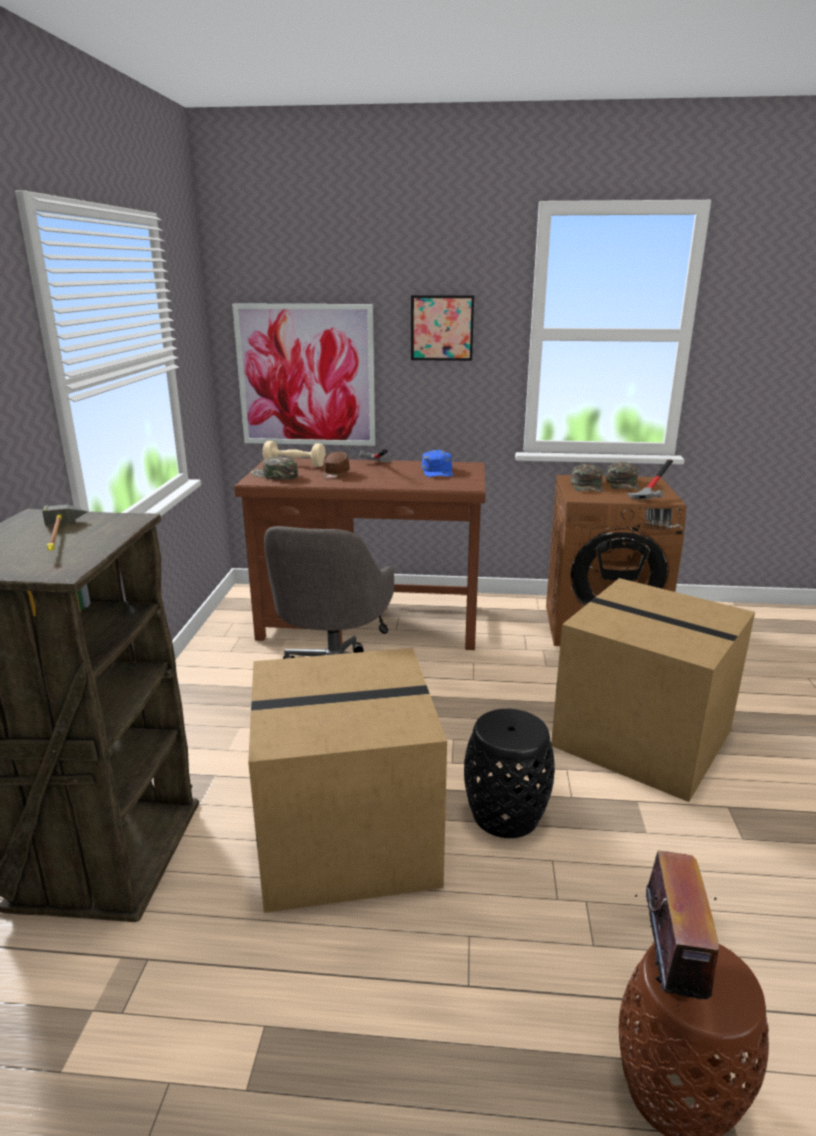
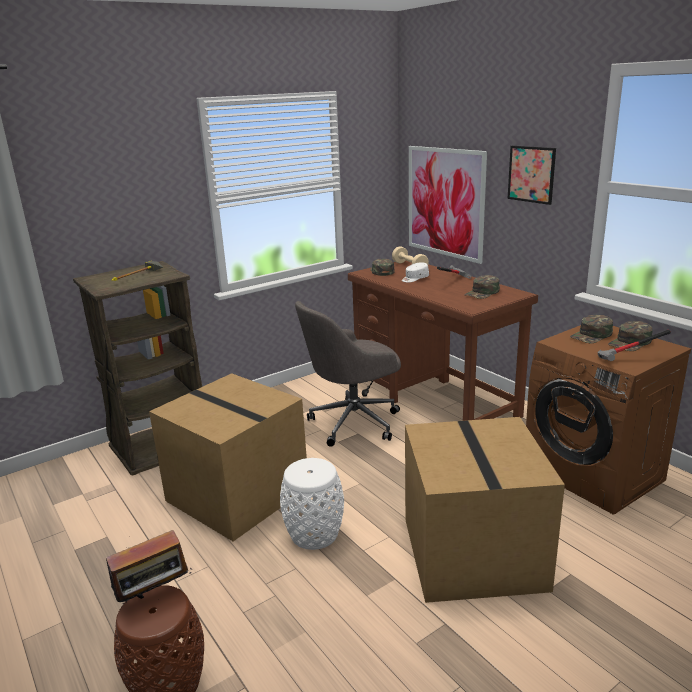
camera: 50 degrees right, 0 degrees up
brown cap [323,452,350,480] -> white cap [402,262,429,282]
blue cap [422,450,453,477] -> green cap [465,275,500,299]
black stool [464,709,555,838] -> white stool [280,458,344,550]

